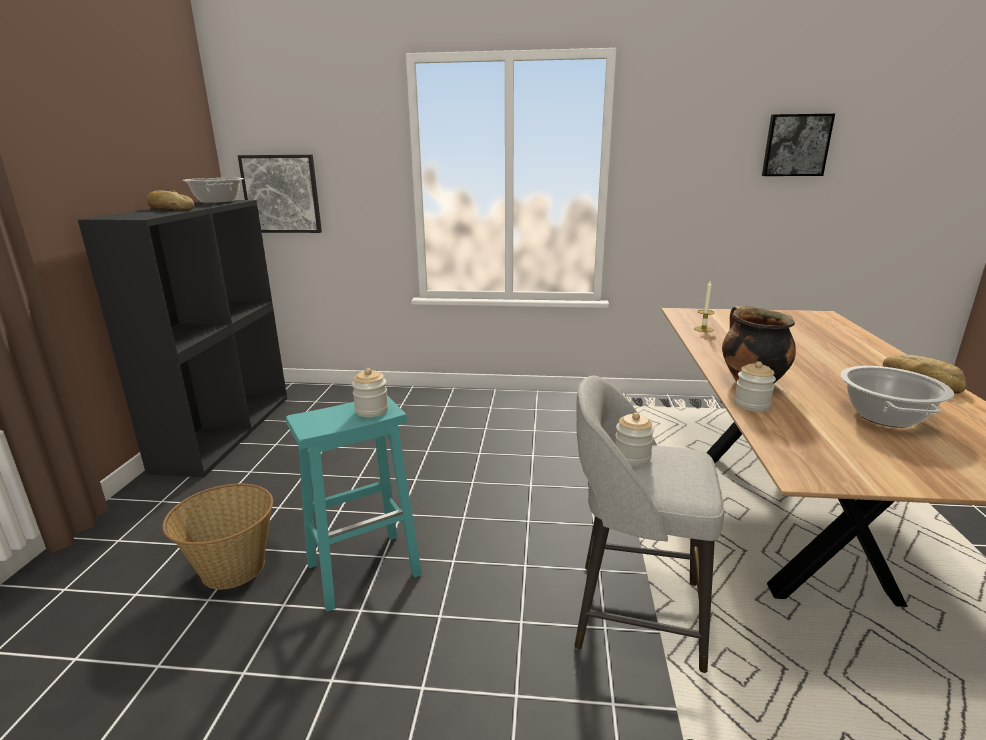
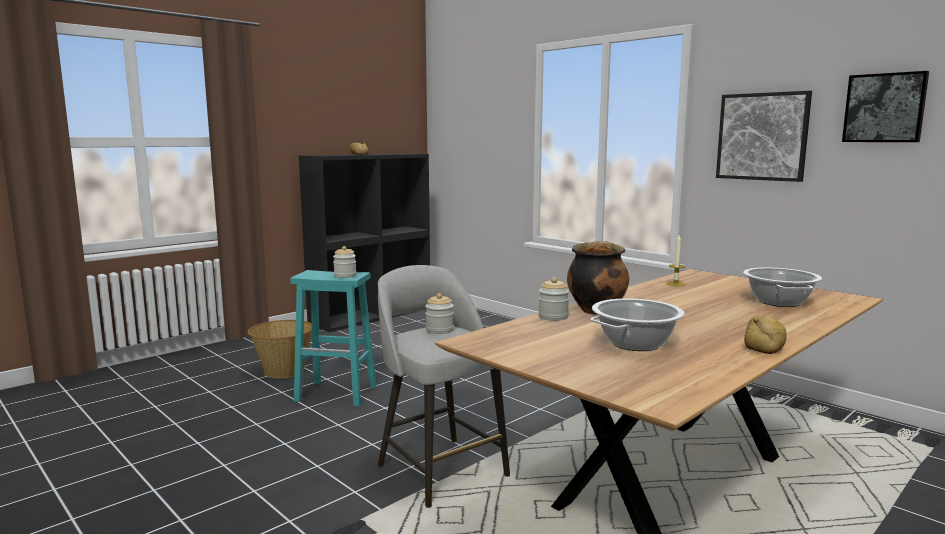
camera: 40 degrees right, 10 degrees down
cooking pot [183,178,244,203] -> cooking pot moved to [743,268,822,307]
picture [238,155,322,233] -> picture moved to [716,91,812,182]

